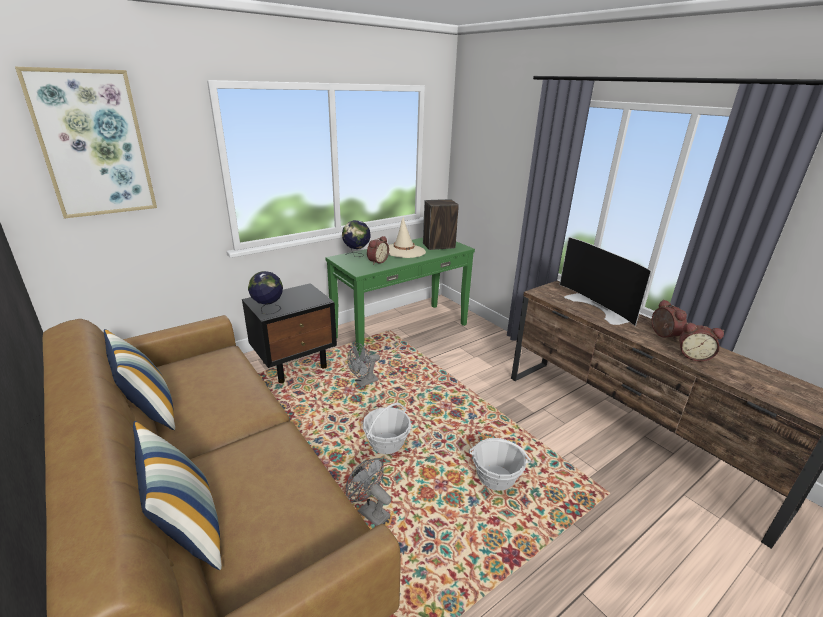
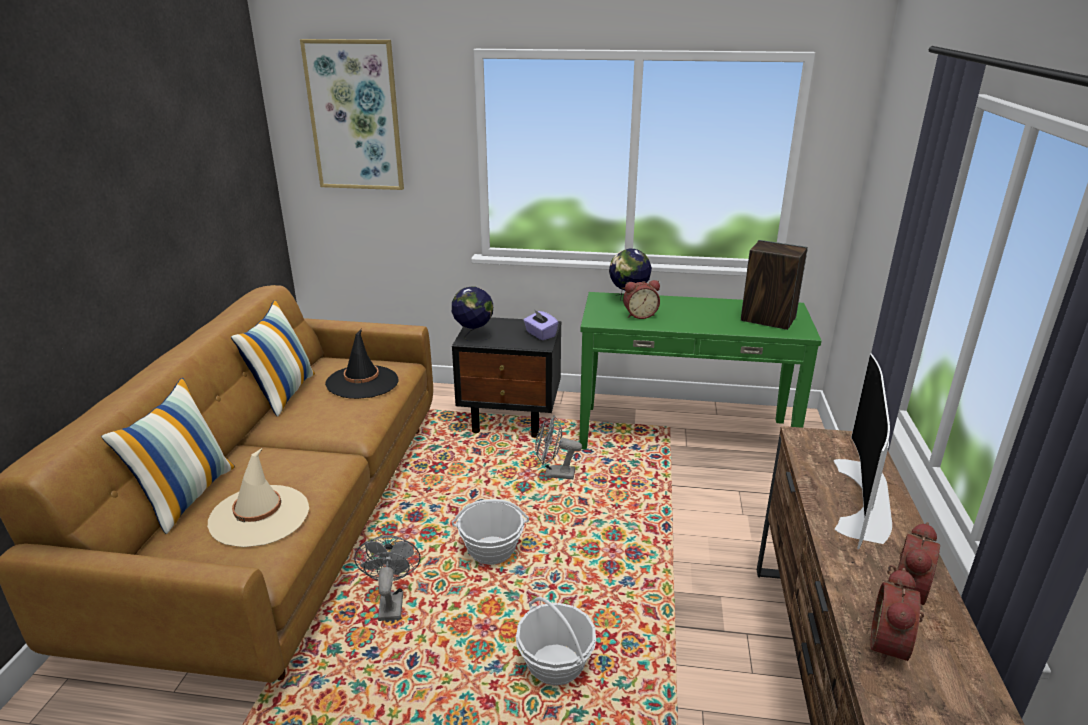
camera: 45 degrees right, 0 degrees up
beige hat [389,217,426,258] -> beige hat moved to [207,448,309,547]
alarm clock [679,323,724,362] -> alarm clock turned 45 degrees clockwise [870,568,924,664]
none -> black hat [325,329,399,399]
none -> purple tissue box [523,309,558,340]

